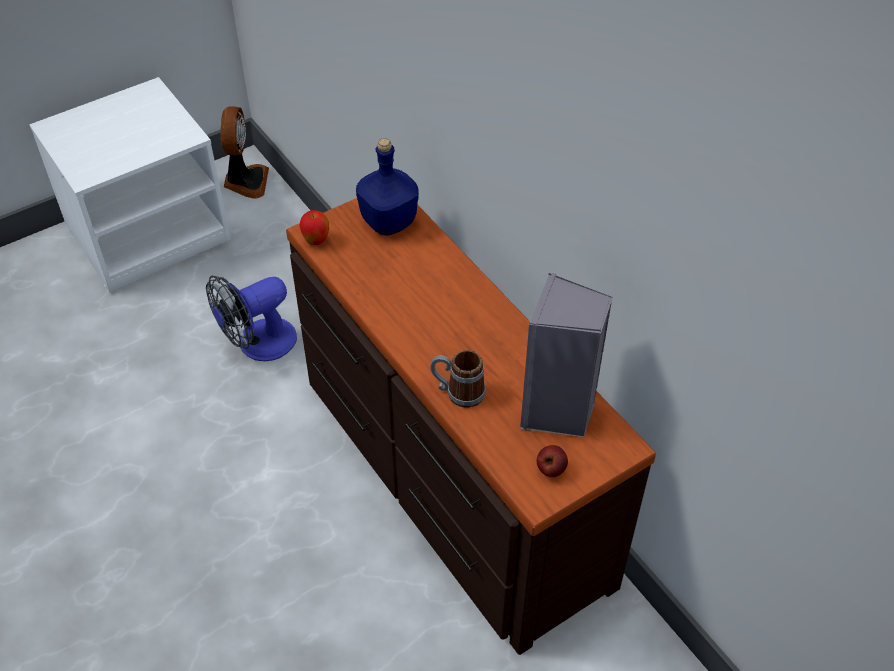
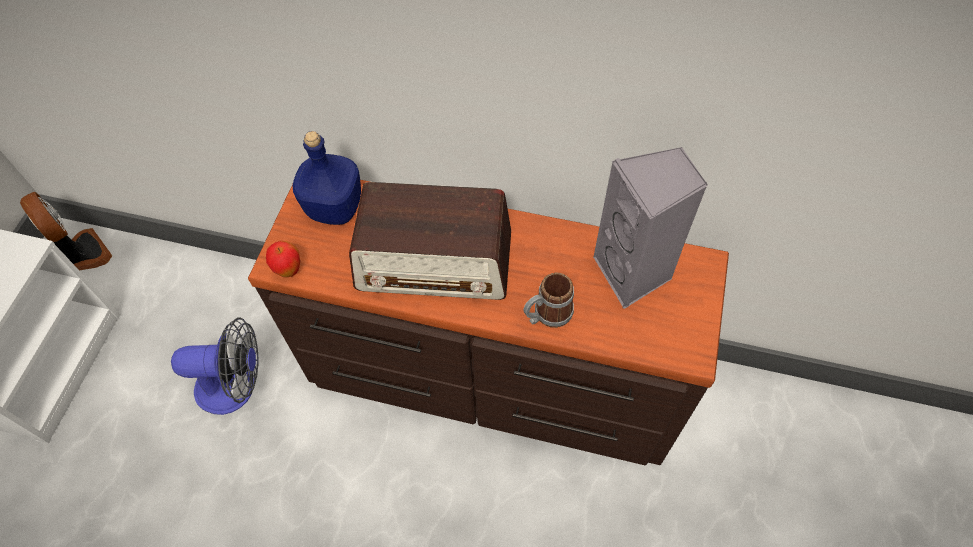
camera: 40 degrees left, 10 degrees up
fan [206,276,297,361] -> fan turned 105 degrees counterclockwise [171,317,259,415]
apple [537,445,568,477] -> none
none -> radio [349,182,511,300]

